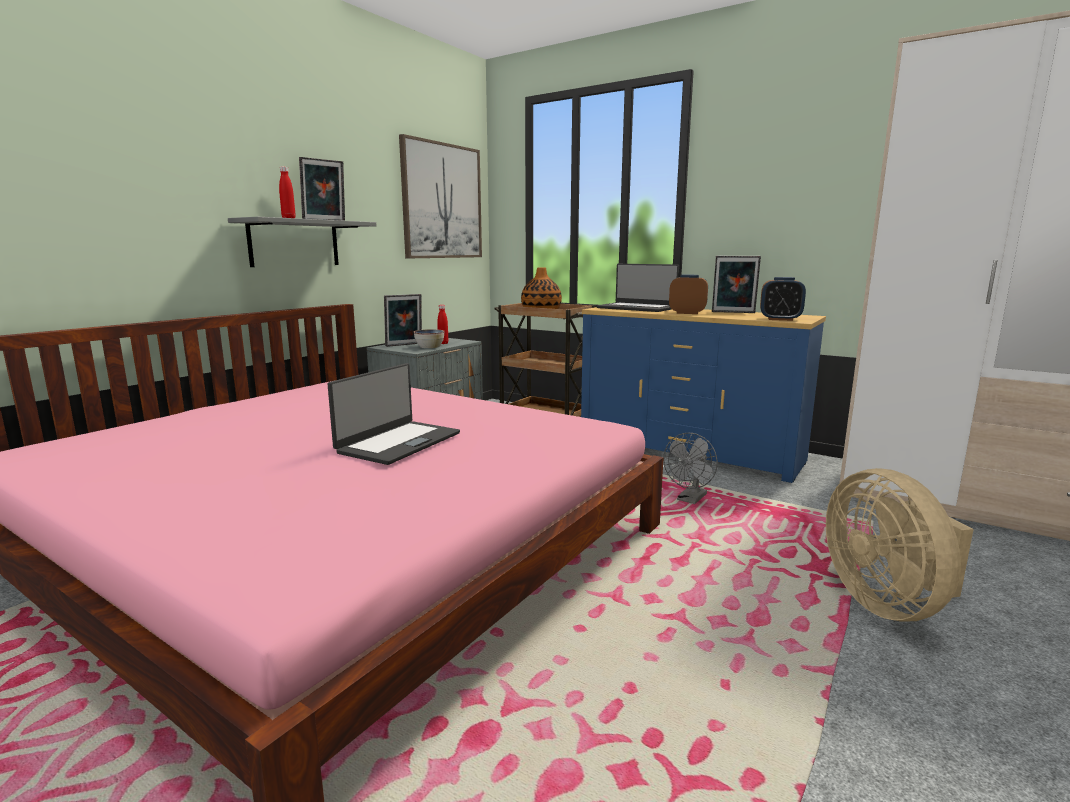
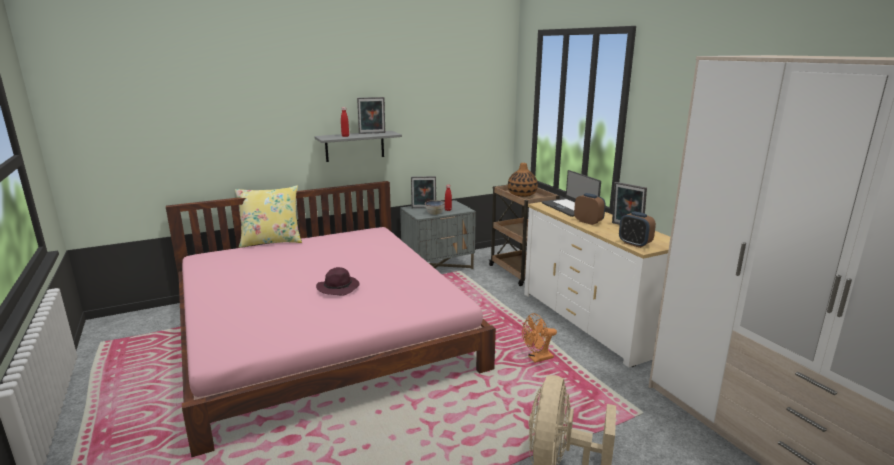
camera: 30 degrees right, 5 degrees up
laptop [328,363,460,465] -> purple hat [316,267,360,296]
picture [399,134,482,258] -> none
blue dresser [581,307,826,483] -> white dresser [524,202,670,367]
grey fan [663,433,718,504] -> orange fan [522,313,557,363]
none -> yellow pillow [235,185,302,248]

